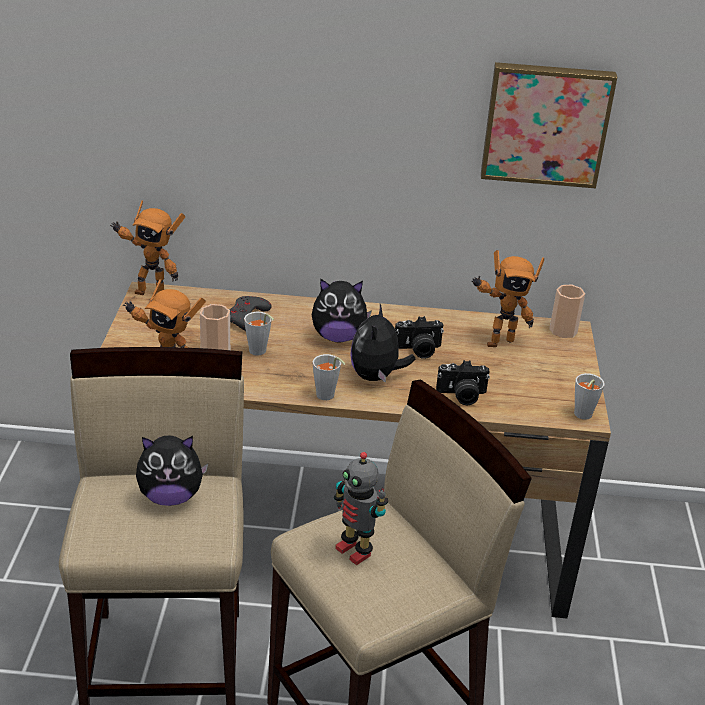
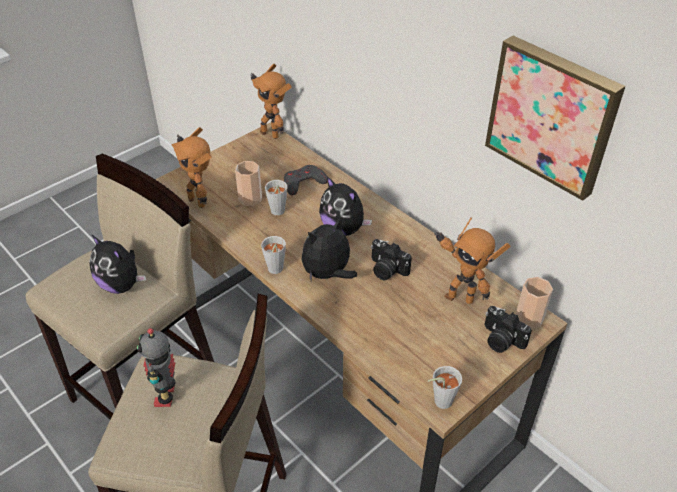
camera: 45 degrees right, 10 degrees up
camera [436,360,490,405] -> camera moved to [485,306,532,353]

